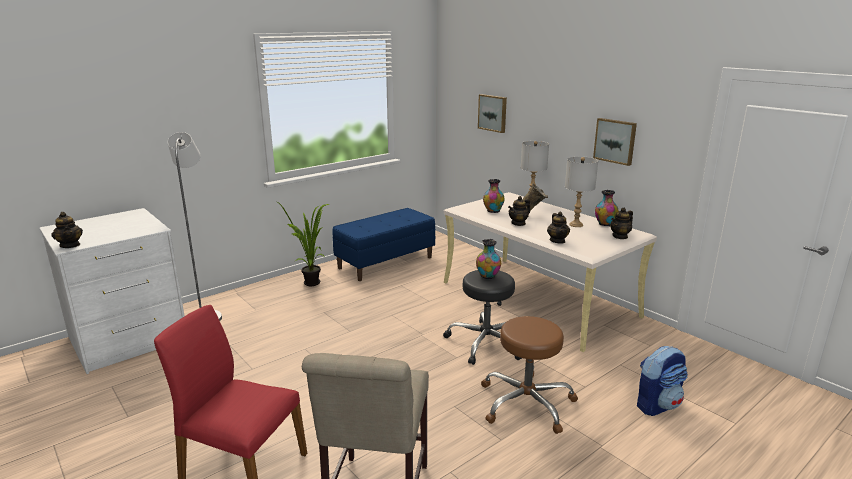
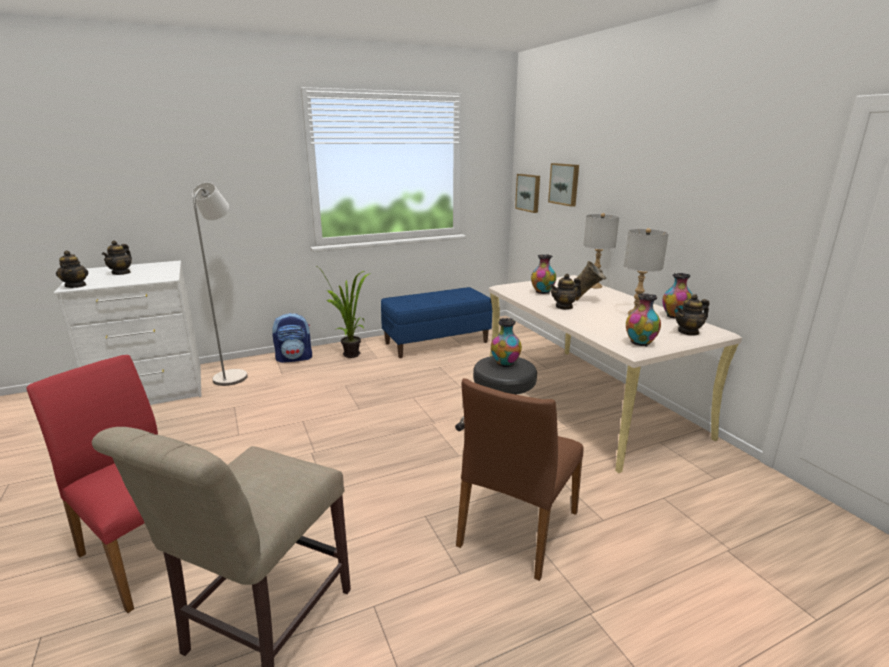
camera: 15 degrees right, 0 degrees up
brown stool [481,316,578,434] -> brown chair [456,378,584,581]
teapot [547,212,570,244] -> teapot moved to [102,240,132,275]
picture [593,118,637,166] -> picture moved to [515,174,540,213]
backpack [637,346,688,416] -> backpack moved to [272,313,312,363]
none -> vase [626,293,661,346]

